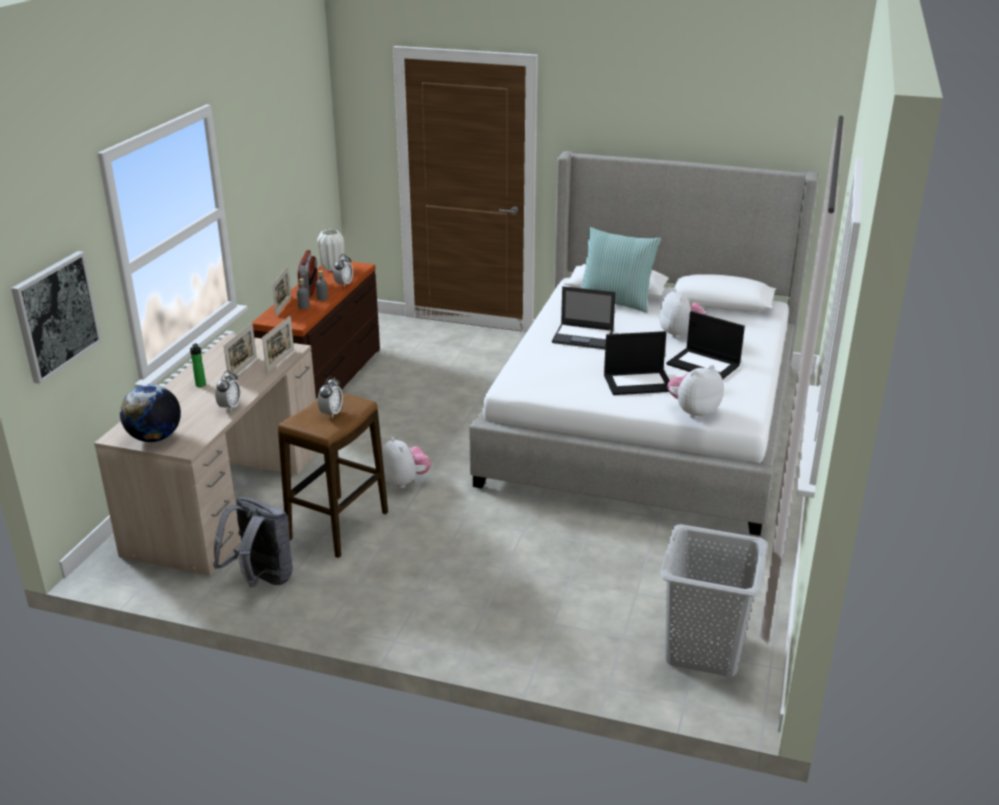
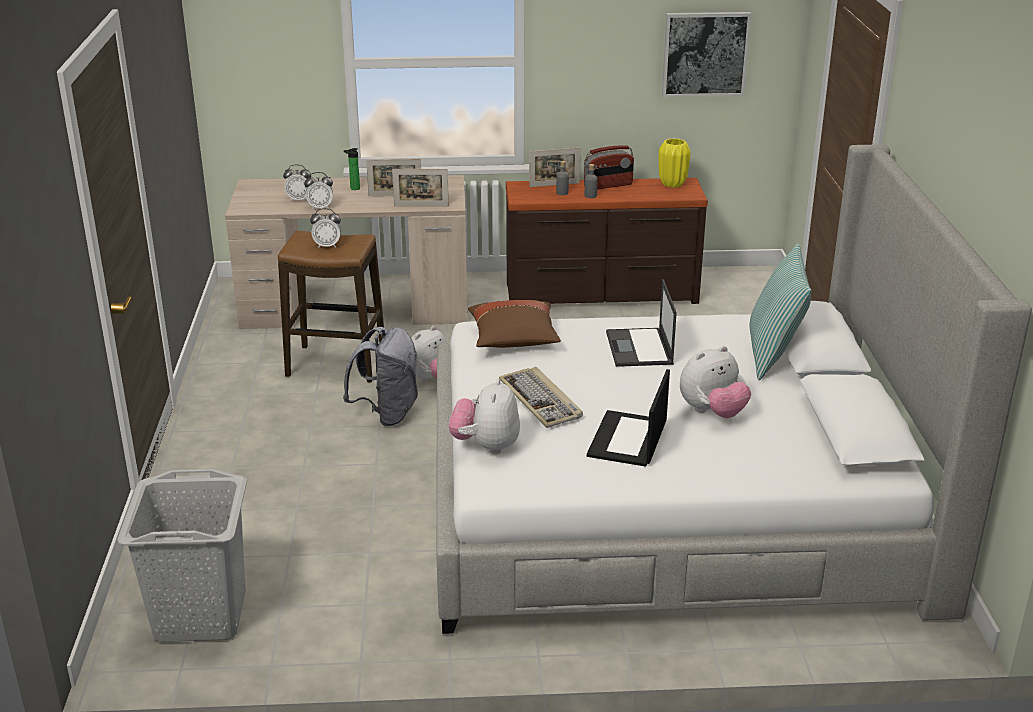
camera: 70 degrees right, 0 degrees up
picture [11,251,102,384] -> picture moved to [662,12,751,97]
globe [120,384,181,442] -> none
grey backpack [213,497,293,588] -> grey backpack moved to [343,327,418,426]
white vase [317,229,344,271] -> yellow vase [659,138,691,188]
alarm clock [333,254,353,287] -> alarm clock moved to [283,164,311,201]
laptop [604,331,670,395] -> keyboard [499,367,583,428]
plush toy [667,365,724,419] -> plush toy turned 120 degrees counterclockwise [449,378,520,454]
none -> brown pillow [468,300,561,348]

